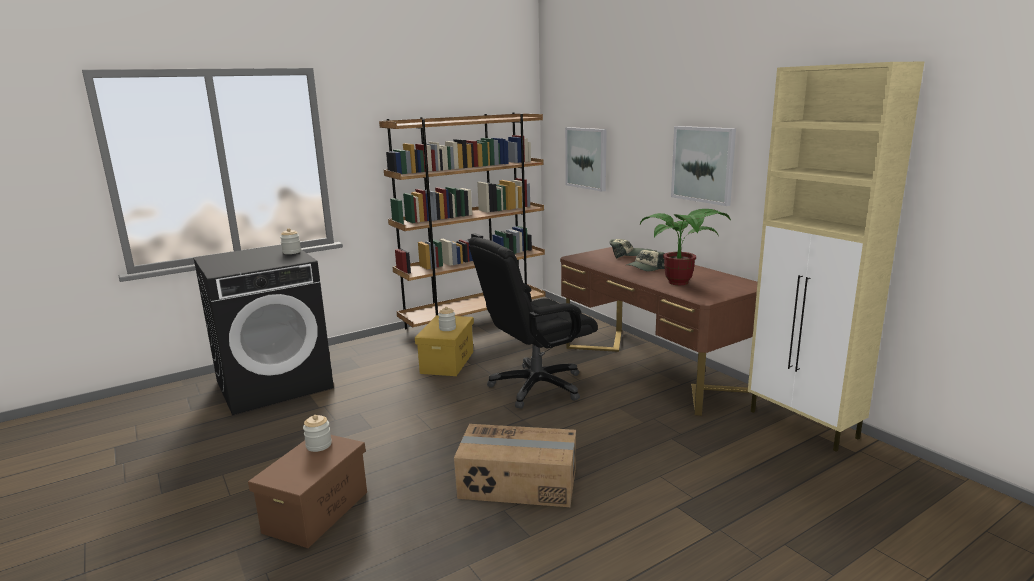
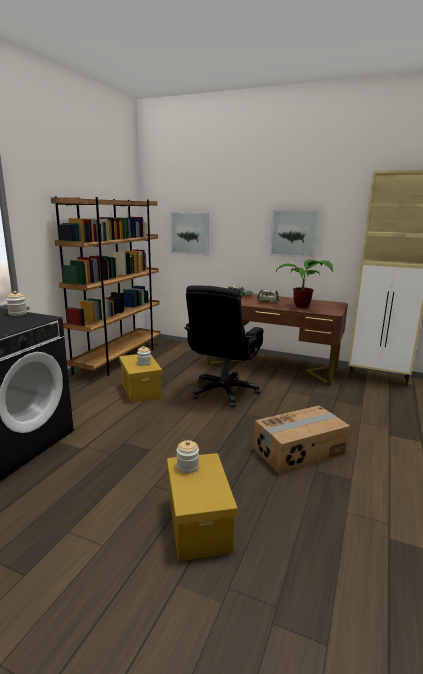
camera: 35 degrees left, 0 degrees up
brown storage box [248,435,367,548] -> yellow storage box [167,453,238,561]

